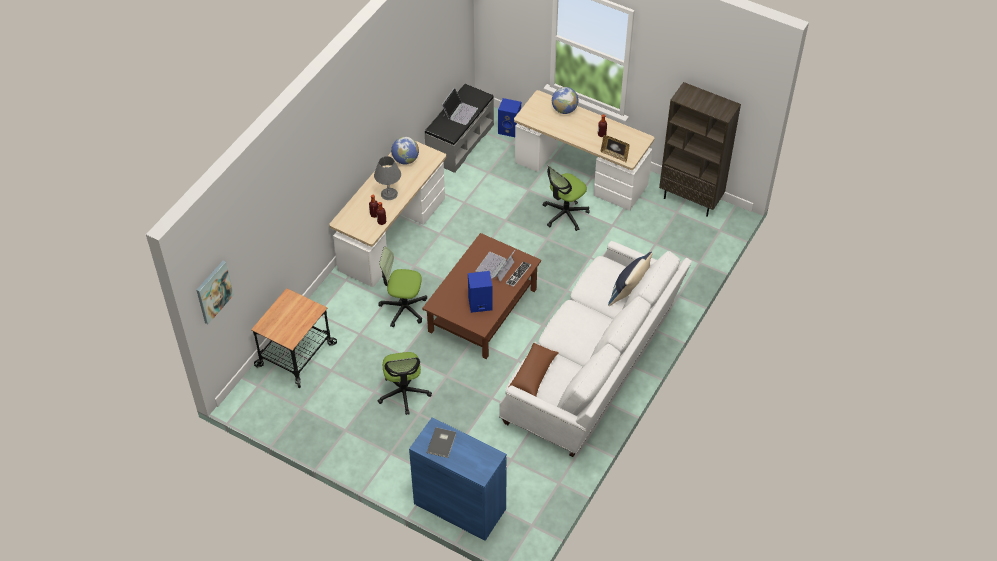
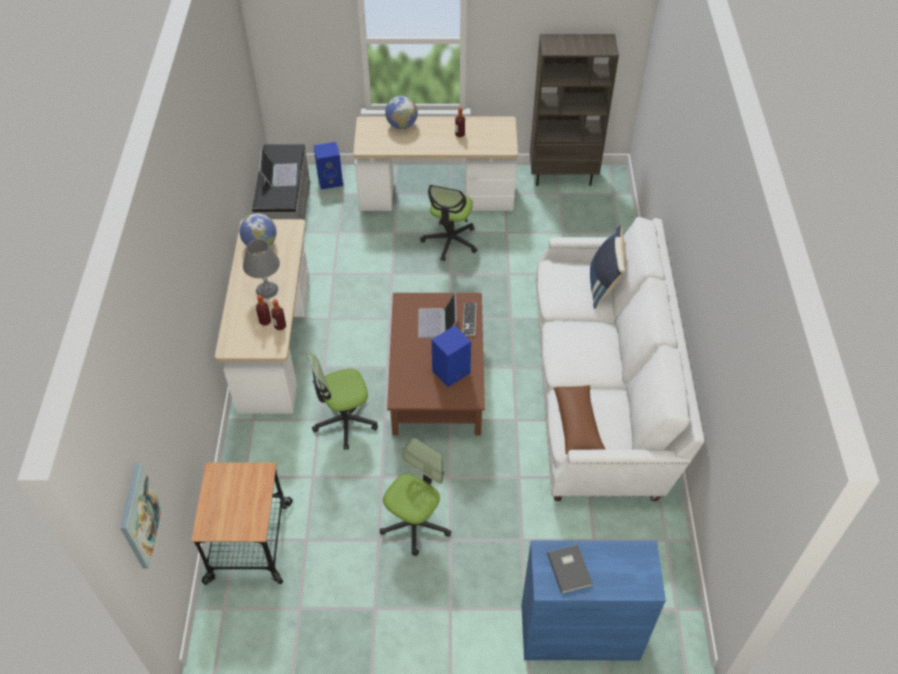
camera: 30 degrees left, 0 degrees up
office chair [378,352,432,415] -> office chair turned 105 degrees counterclockwise [380,438,451,556]
picture frame [601,135,630,162] -> none

